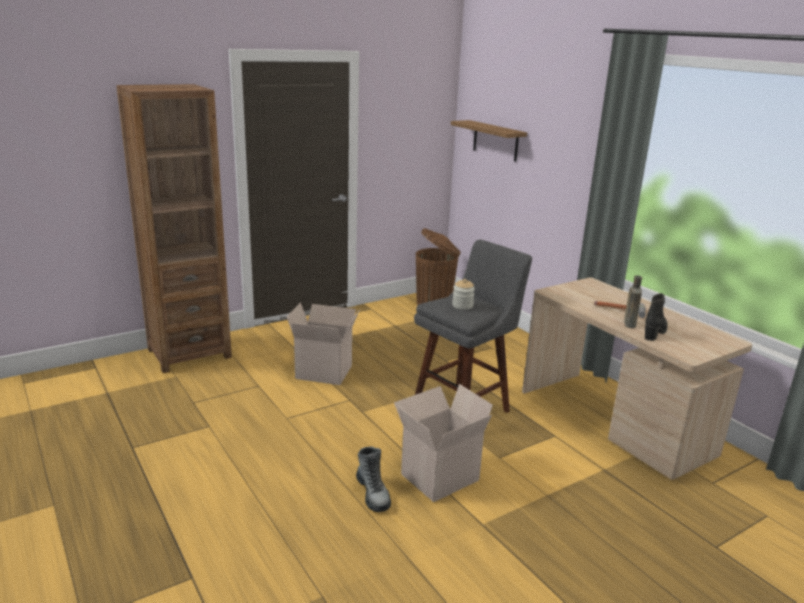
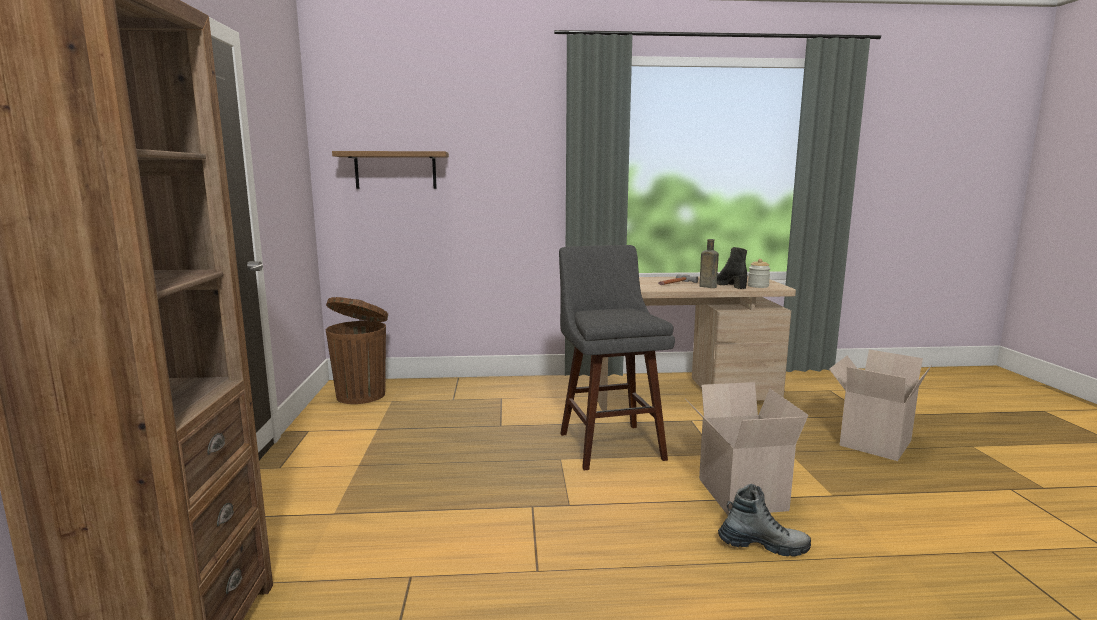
camera: 60 degrees left, 10 degrees down
cardboard box [287,302,359,385] -> cardboard box moved to [829,349,932,461]
jar [452,279,475,310] -> jar moved to [748,259,771,288]

